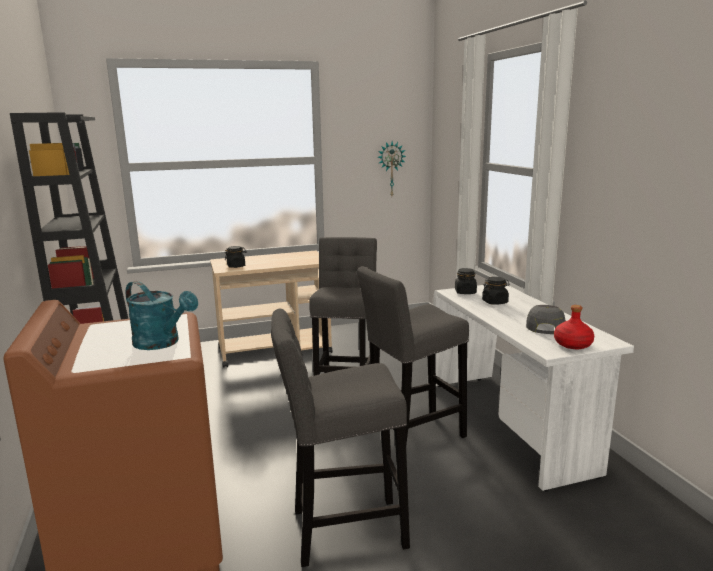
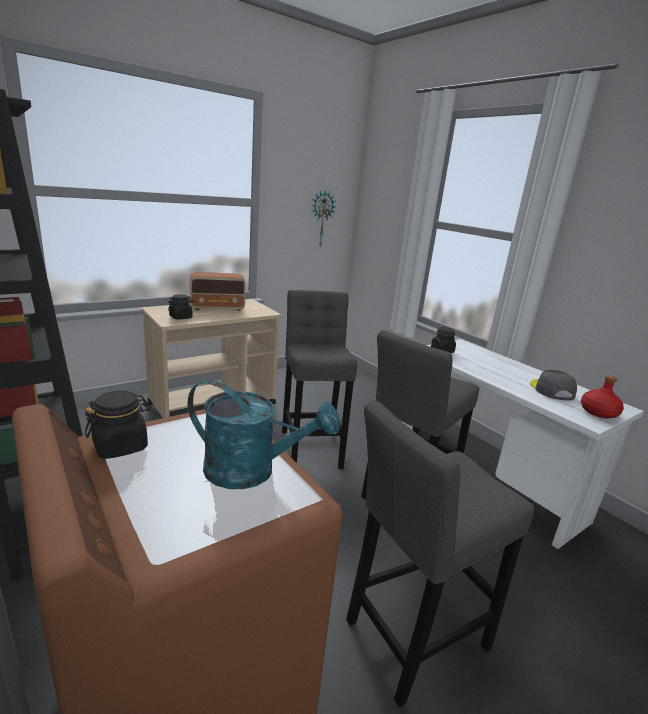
camera: 20 degrees left, 5 degrees up
black jar [482,277,510,305] -> black jar moved to [85,391,151,459]
none -> radio [190,272,246,311]

